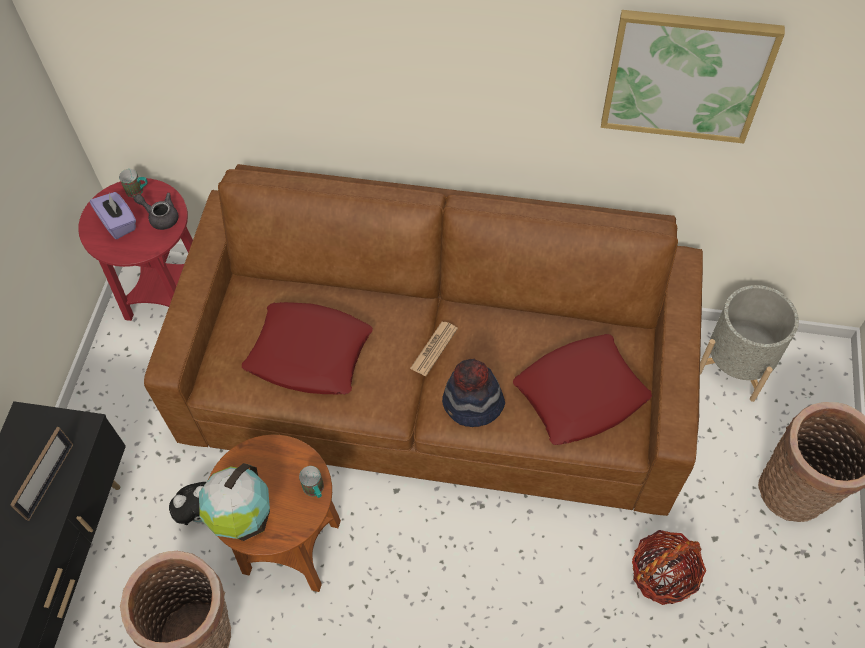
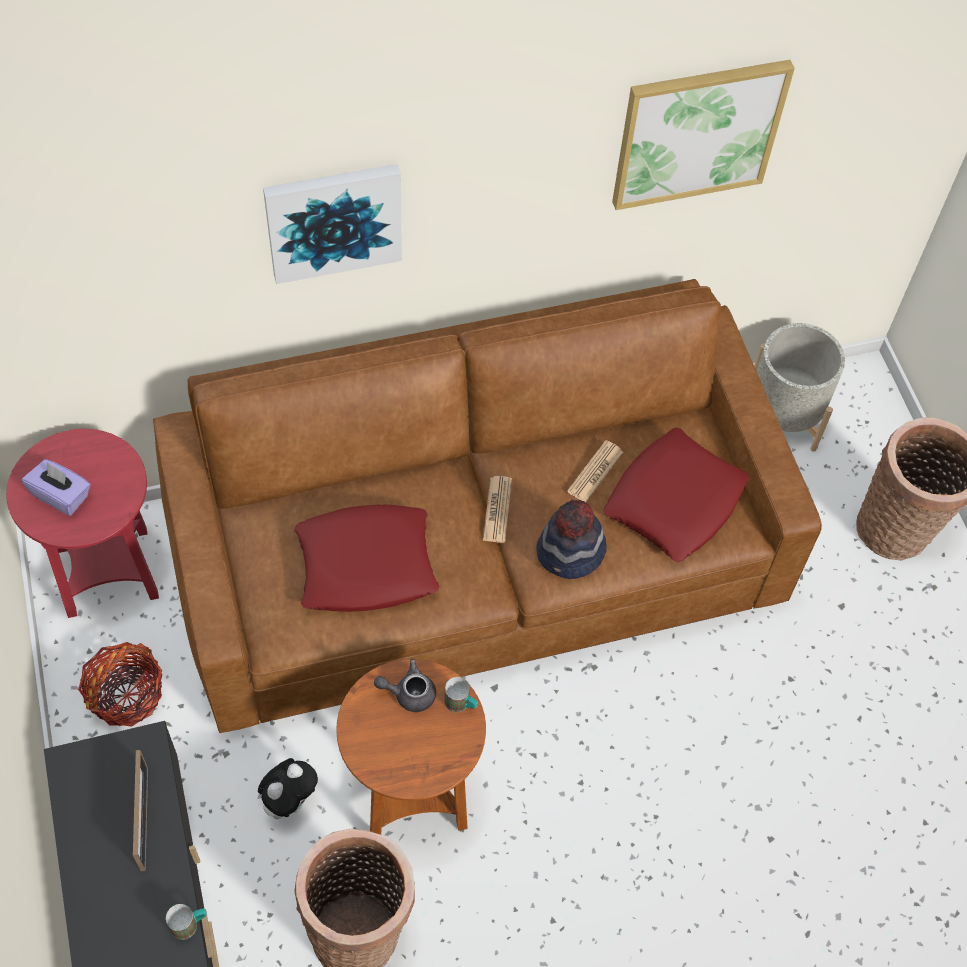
camera: 30 degrees left, 0 degrees up
mug [119,169,148,197] -> mug moved to [166,904,207,940]
grey teapot [134,193,178,230] -> grey teapot moved to [374,659,436,712]
globe [199,463,270,541] -> none
basket [632,530,706,605] -> basket moved to [78,642,163,727]
none -> picture [263,164,402,284]
none -> newspaper [567,440,623,502]

